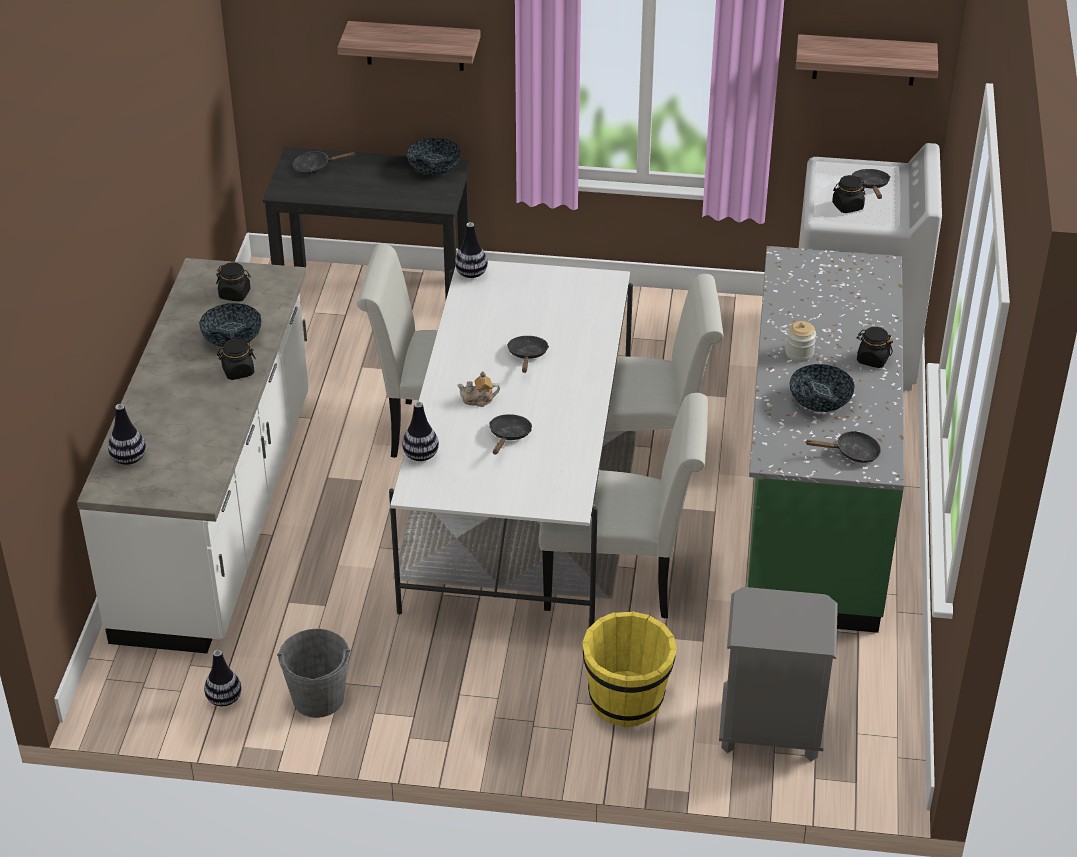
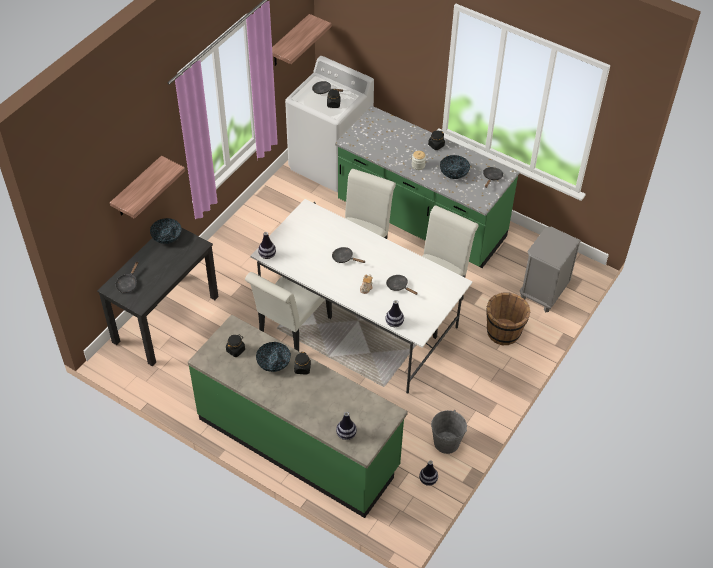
camera: 65 degrees left, 10 degrees up
white counter [77,258,309,653] -> green counter [188,314,408,518]
yellow bucket [582,611,677,727] -> brown bucket [486,293,530,345]

